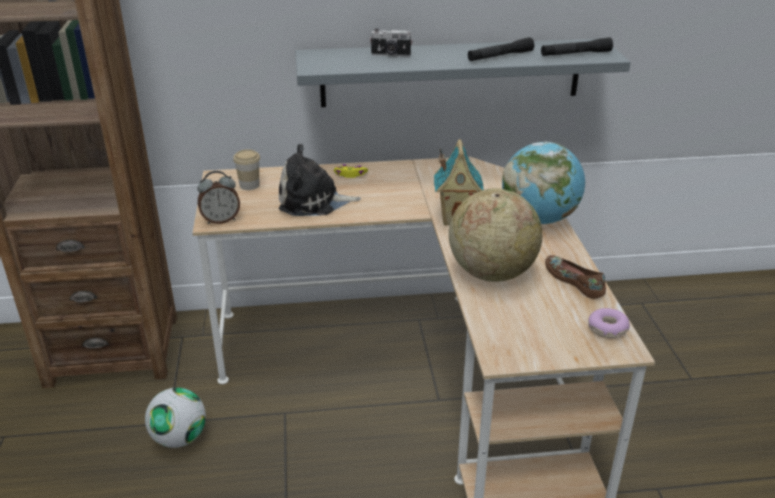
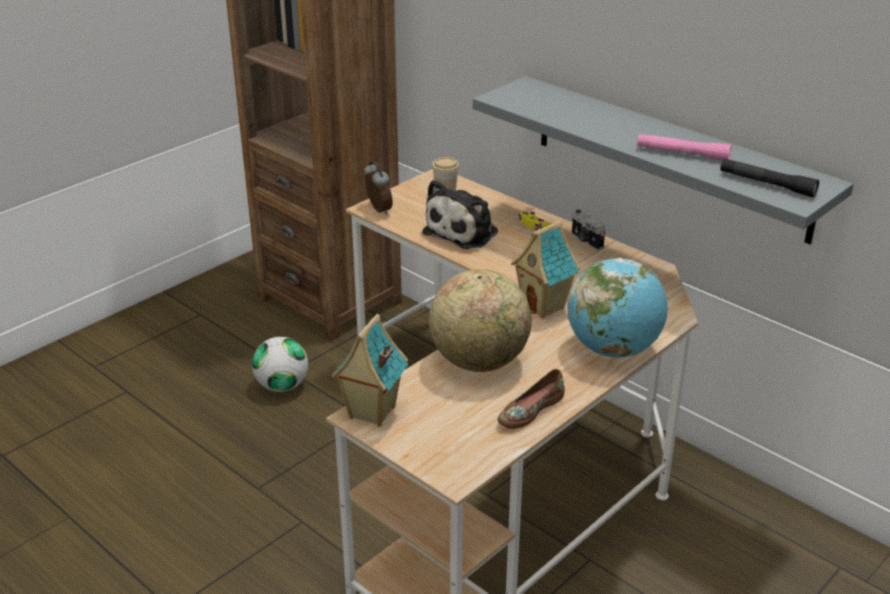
camera: 50 degrees right, 0 degrees up
alarm clock [197,171,240,224] -> alarm clock turned 150 degrees counterclockwise [364,161,393,215]
plush toy [279,144,361,216] -> plush toy turned 105 degrees counterclockwise [422,179,498,249]
camera [370,28,413,57] -> camera moved to [572,210,605,251]
black flashlight [468,37,534,61] -> pink flashlight [637,134,731,161]
brown shoe [545,255,606,299] -> brown shoe turned 150 degrees counterclockwise [498,369,565,429]
donut [588,308,630,338] -> none
none -> toy house [331,314,409,427]

